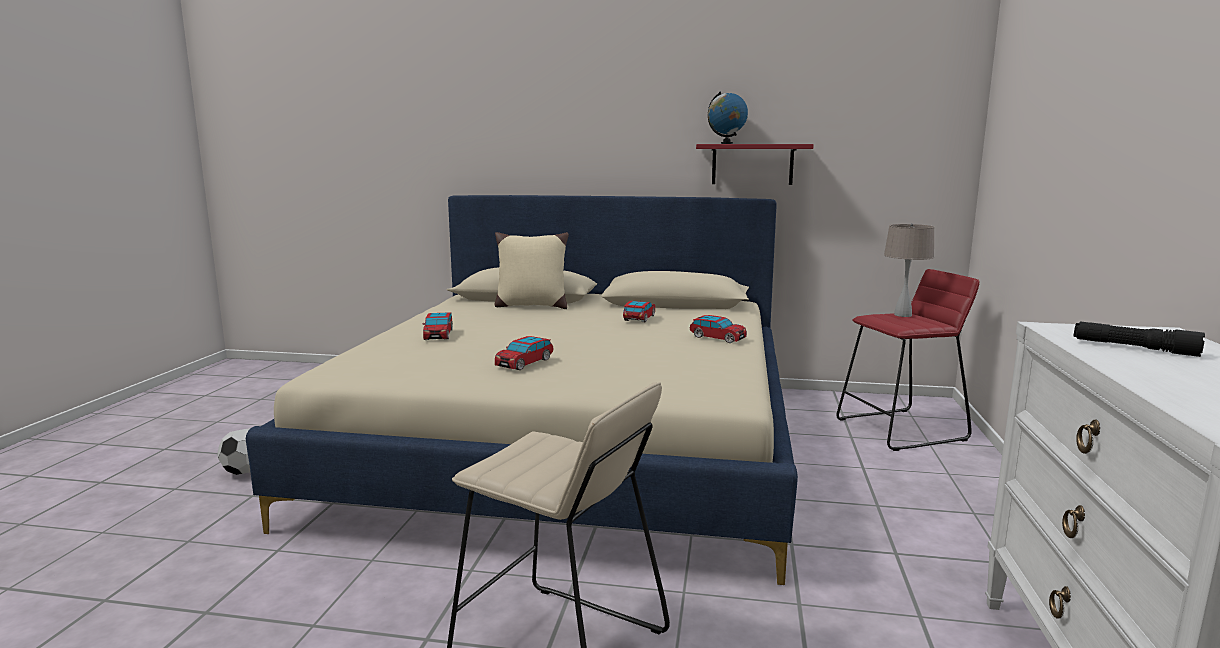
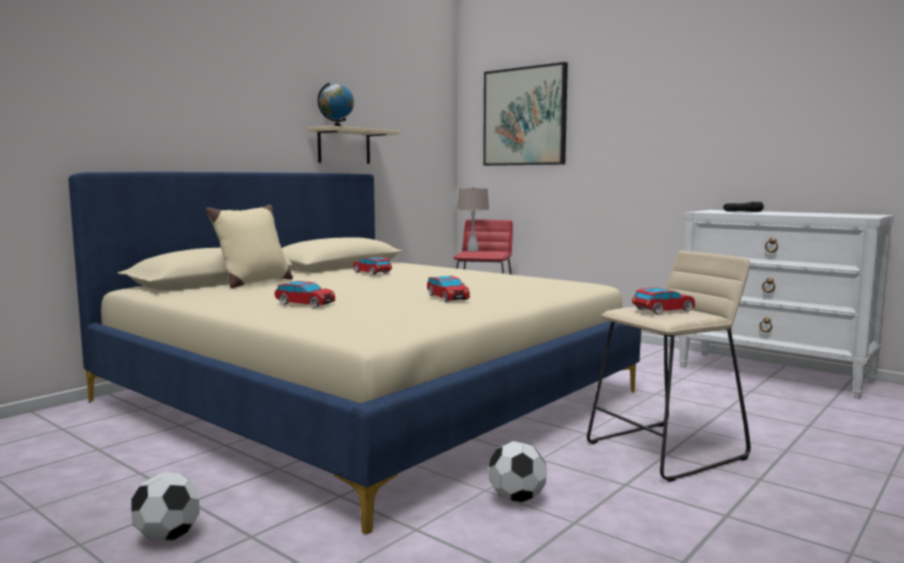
camera: 60 degrees left, 5 degrees down
toy car [690,315,747,343] -> toy car moved to [632,287,695,314]
red shelf [696,144,814,185] -> beige shelf [307,125,399,164]
none -> picture [483,62,568,166]
none -> football [489,441,546,502]

